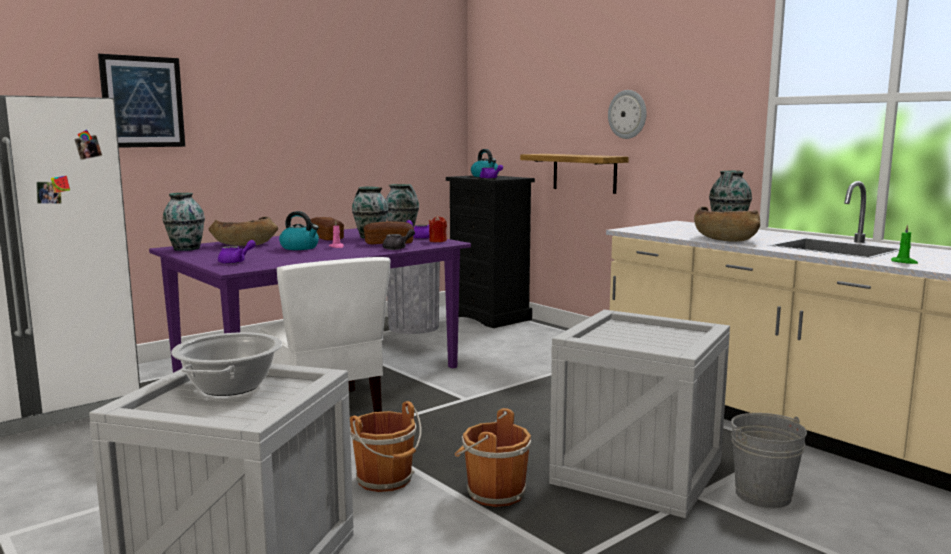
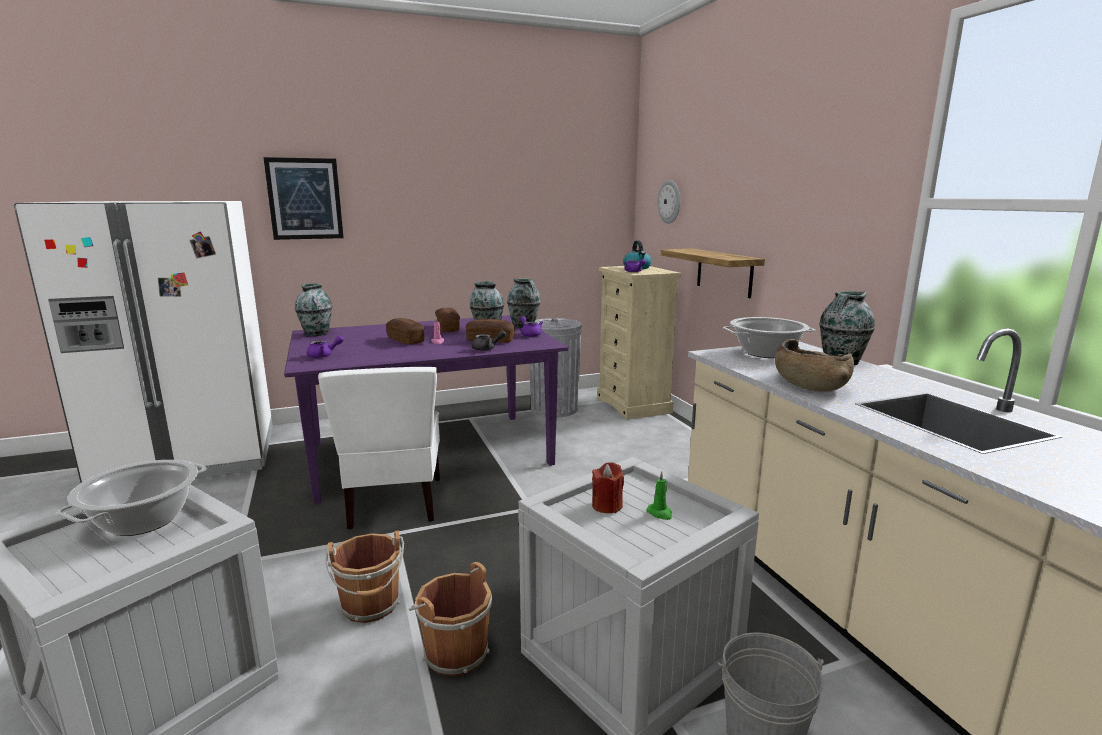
camera: 20 degrees right, 5 degrees up
brown bowl [209,217,278,246] -> none
kettle [279,211,319,250] -> bread [386,318,425,344]
red candle [429,216,447,242] -> red candle moved to [592,462,624,513]
black dresser [446,175,535,328] -> beige dresser [597,266,682,420]
wall clock [608,90,647,139] -> wall clock moved to [658,180,680,224]
green candle [891,225,918,264] -> green candle moved to [646,471,672,520]
none -> cooking pot [723,317,815,358]

